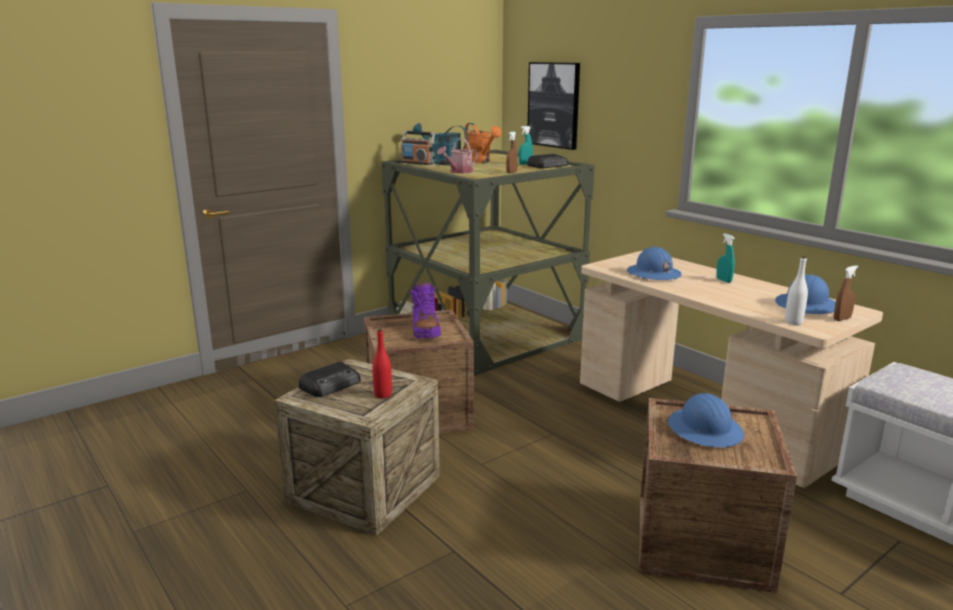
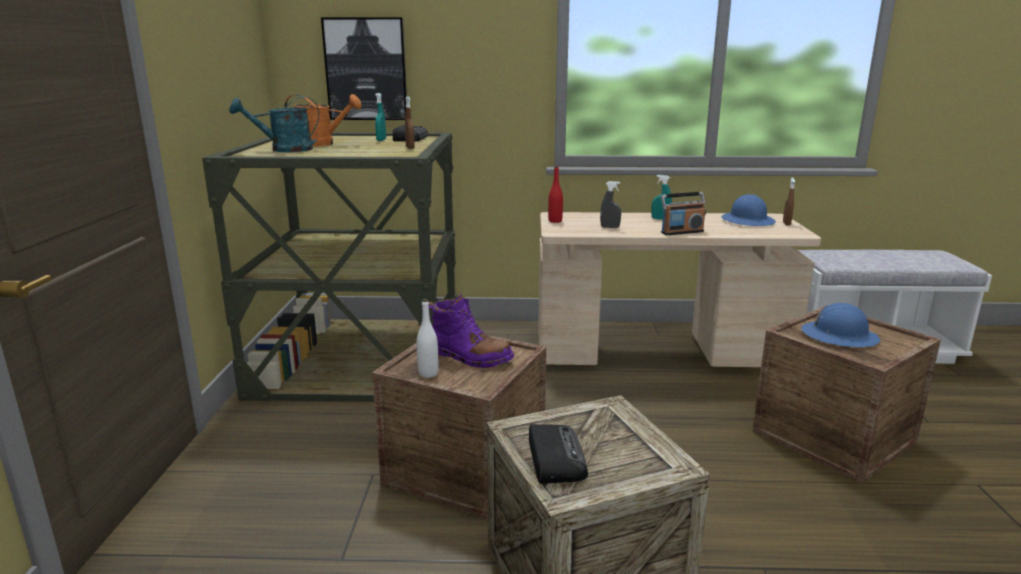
camera: 50 degrees left, 0 degrees up
red bottle [372,329,392,398] -> red bottle moved to [548,166,563,223]
radio [401,131,435,165] -> radio moved to [661,192,706,235]
watering can [437,138,478,173] -> none
blue hard hat [627,247,682,280] -> grey spray bottle [600,181,621,228]
white bottle [785,256,808,325] -> white bottle moved to [417,299,439,378]

